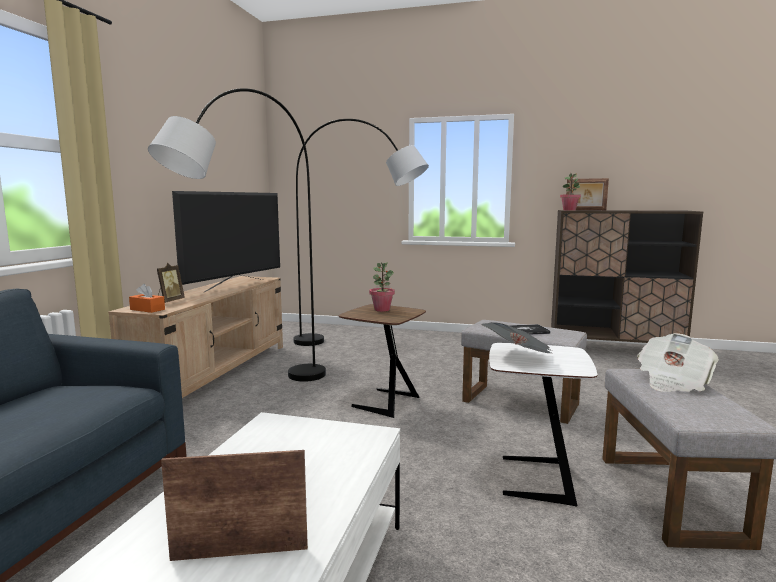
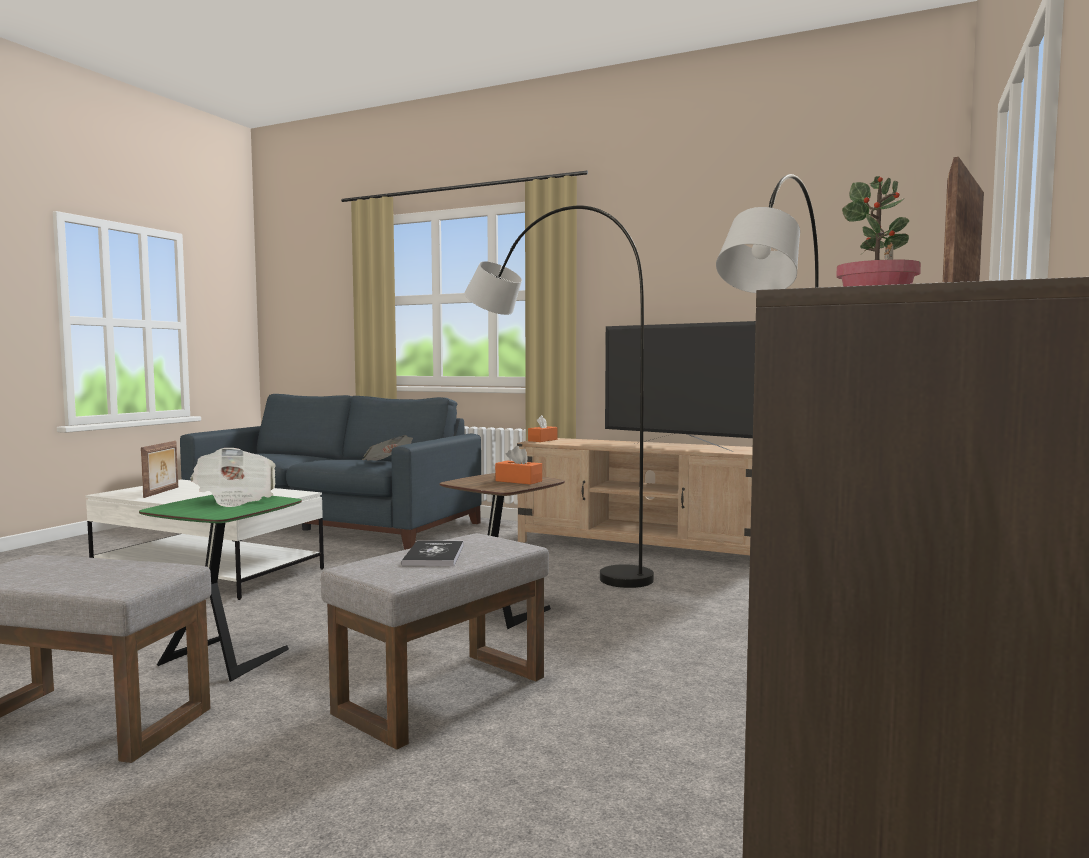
camera: 100 degrees right, 5 degrees down
picture frame [157,263,185,303] -> none
potted plant [369,262,395,312] -> orange tissue box [495,446,542,484]
white side table [489,343,597,506] -> green side table [139,495,302,682]
newspaper [637,333,719,392] -> newspaper moved to [362,435,413,461]

